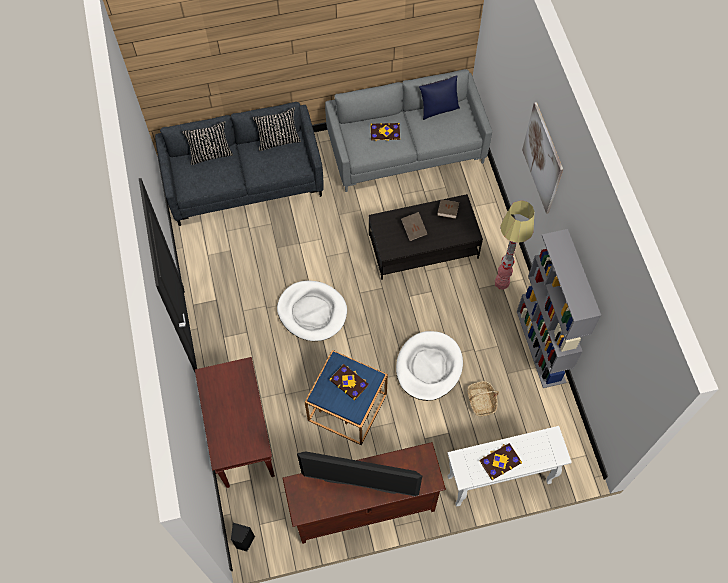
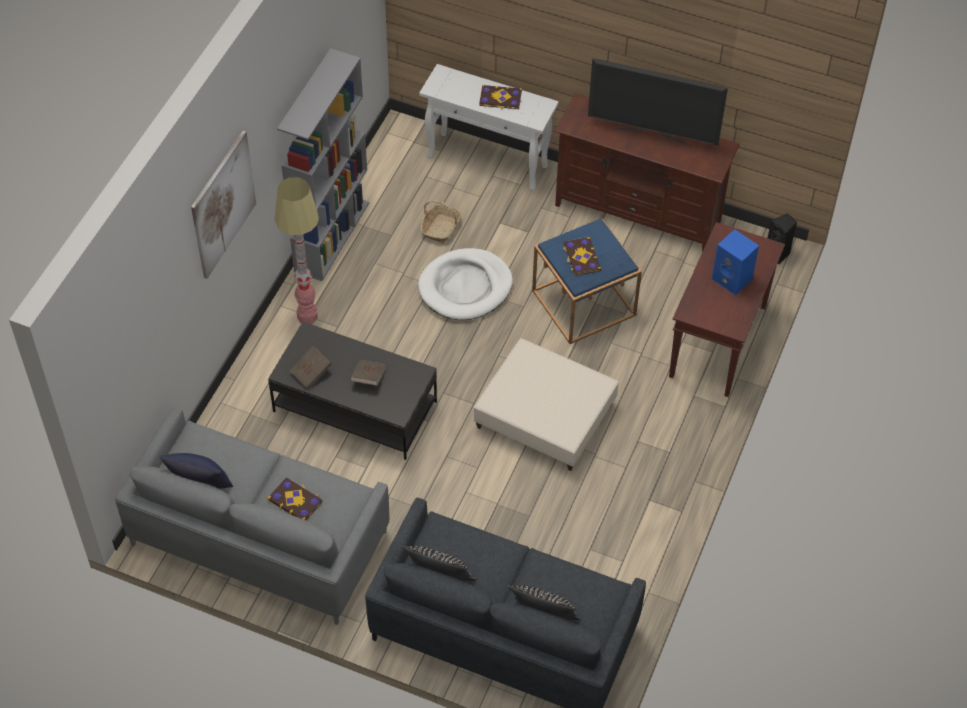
camera: 145 degrees left, 10 degrees down
white dog bed [277,280,347,341] -> beige ottoman [474,338,619,471]
television [297,451,422,496] -> television turned 150 degrees clockwise [588,58,728,147]
none -> blue speaker [712,229,759,295]

